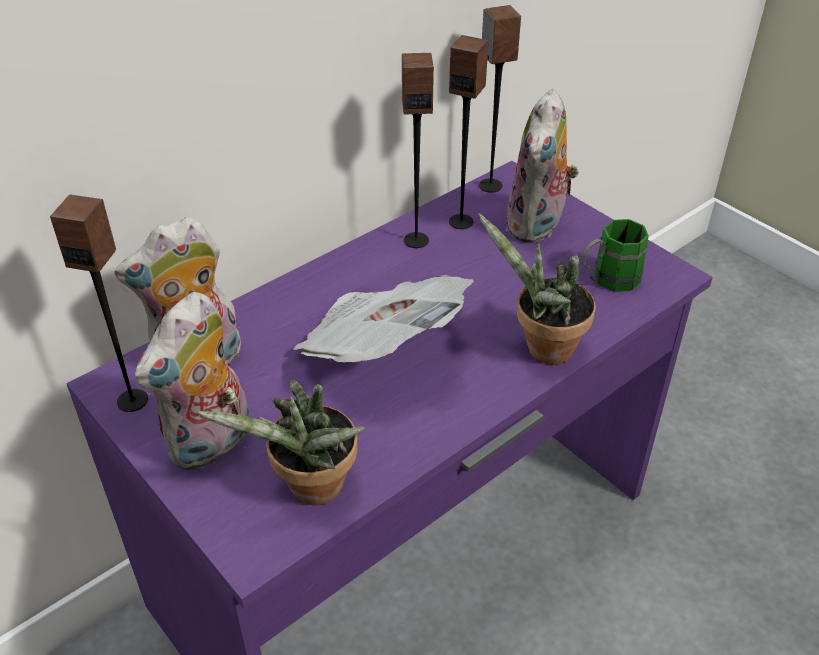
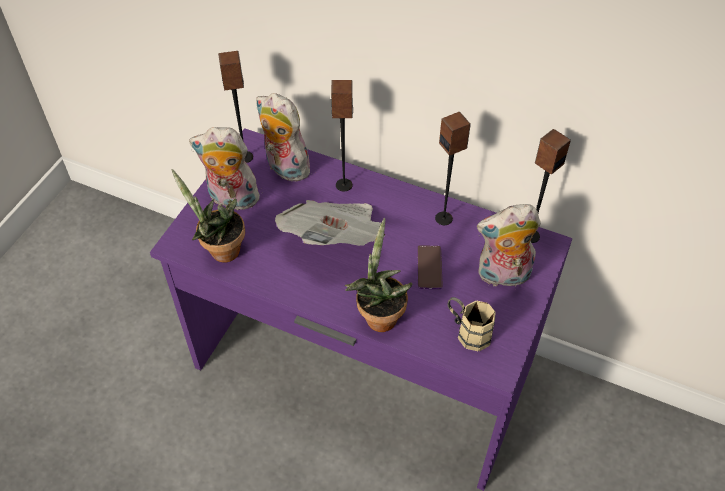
camera: 65 degrees right, 10 degrees up
speaker [449,35,489,229] -> speaker moved to [331,80,353,191]
green mug [582,219,649,292] -> beige mug [448,297,496,351]
none -> phone [417,245,443,289]

